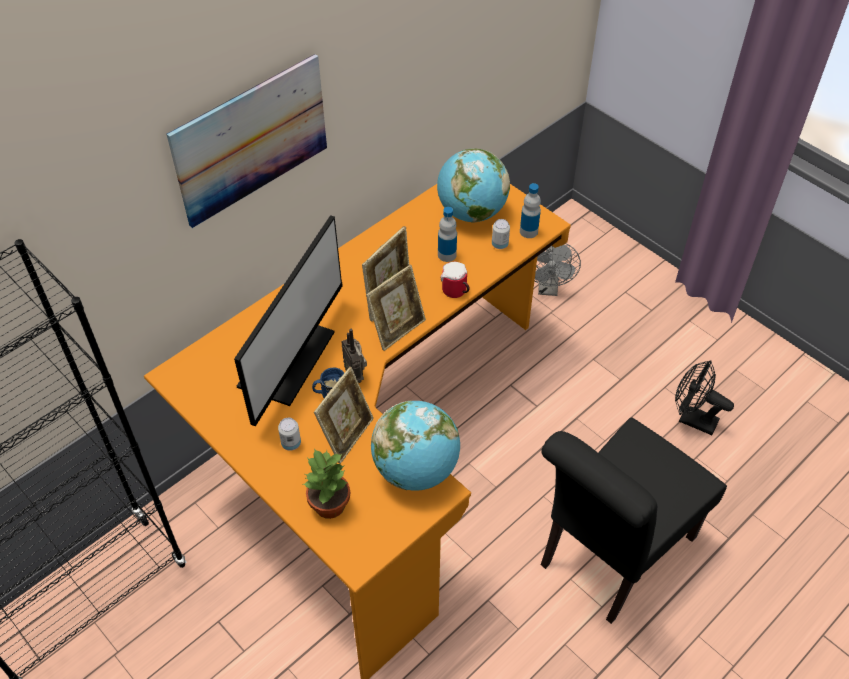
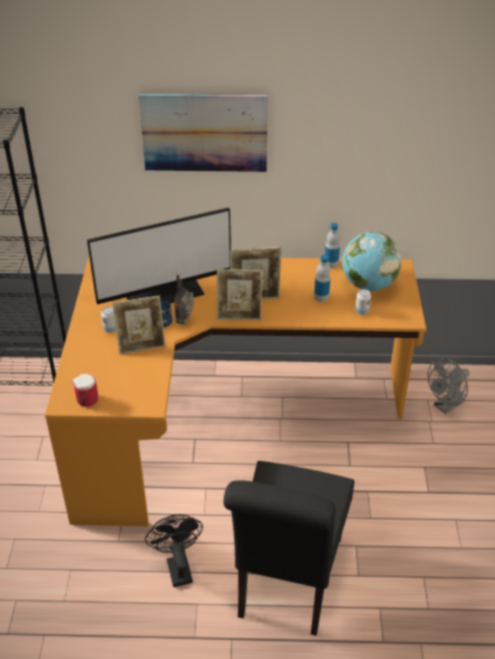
camera: 45 degrees right, 10 degrees down
potted plant [303,449,350,519] -> none
globe [371,400,460,491] -> none
mug [440,262,470,298] -> mug moved to [72,374,98,407]
bottle [520,183,541,238] -> bottle moved to [325,223,340,269]
black chair [541,417,727,624] -> black chair turned 75 degrees counterclockwise [223,461,355,636]
black fan [675,360,734,435] -> black fan moved to [145,514,203,587]

